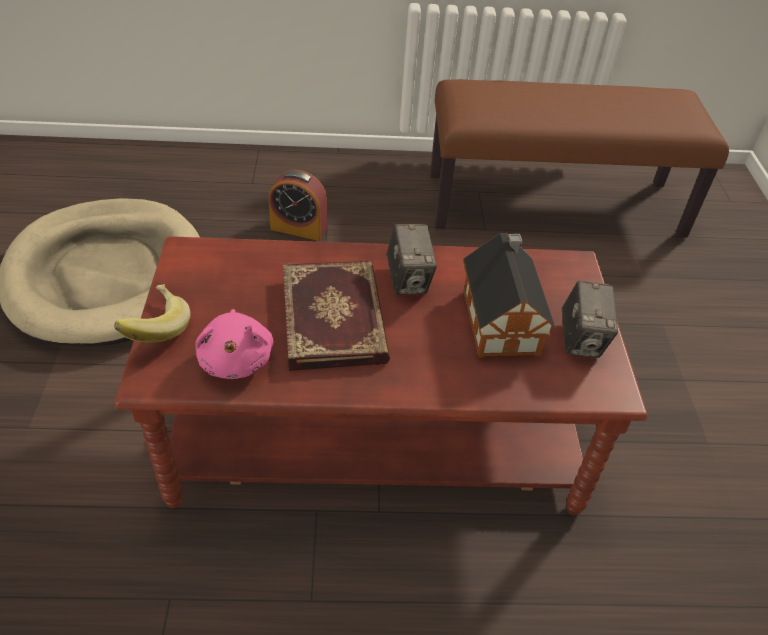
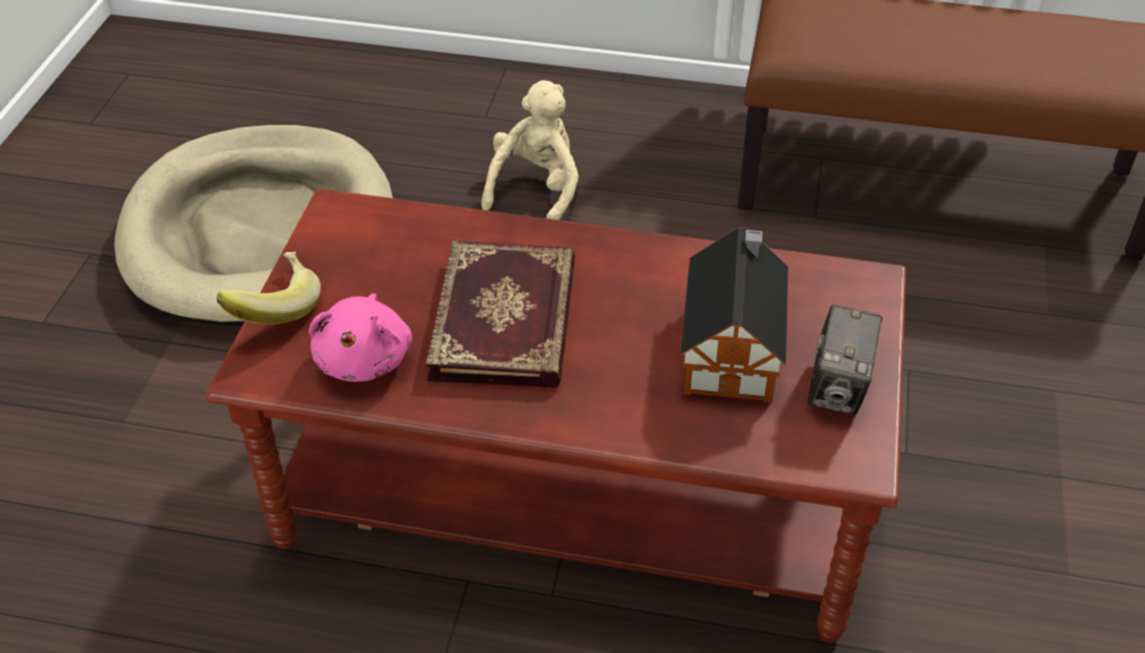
camera: 15 degrees right, 0 degrees up
alarm clock [269,170,327,241] -> beige plush toy [481,80,579,220]
camera [386,224,437,295] -> none

